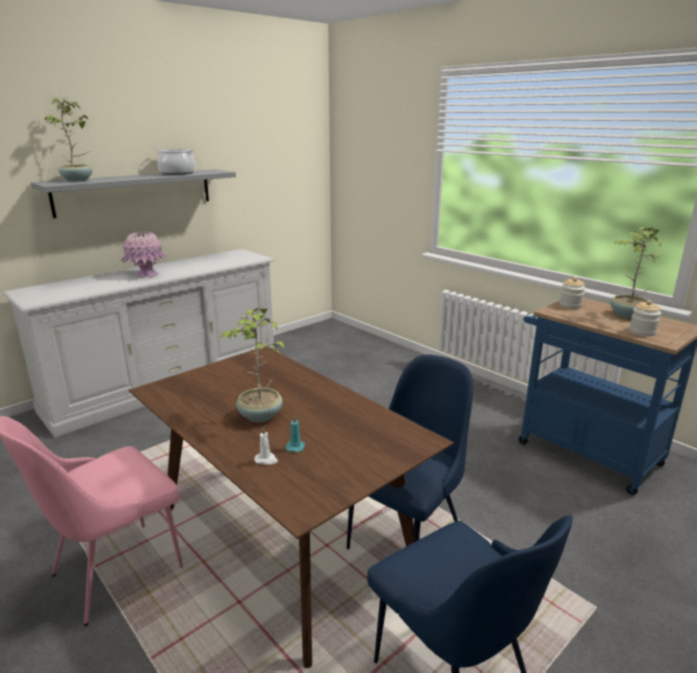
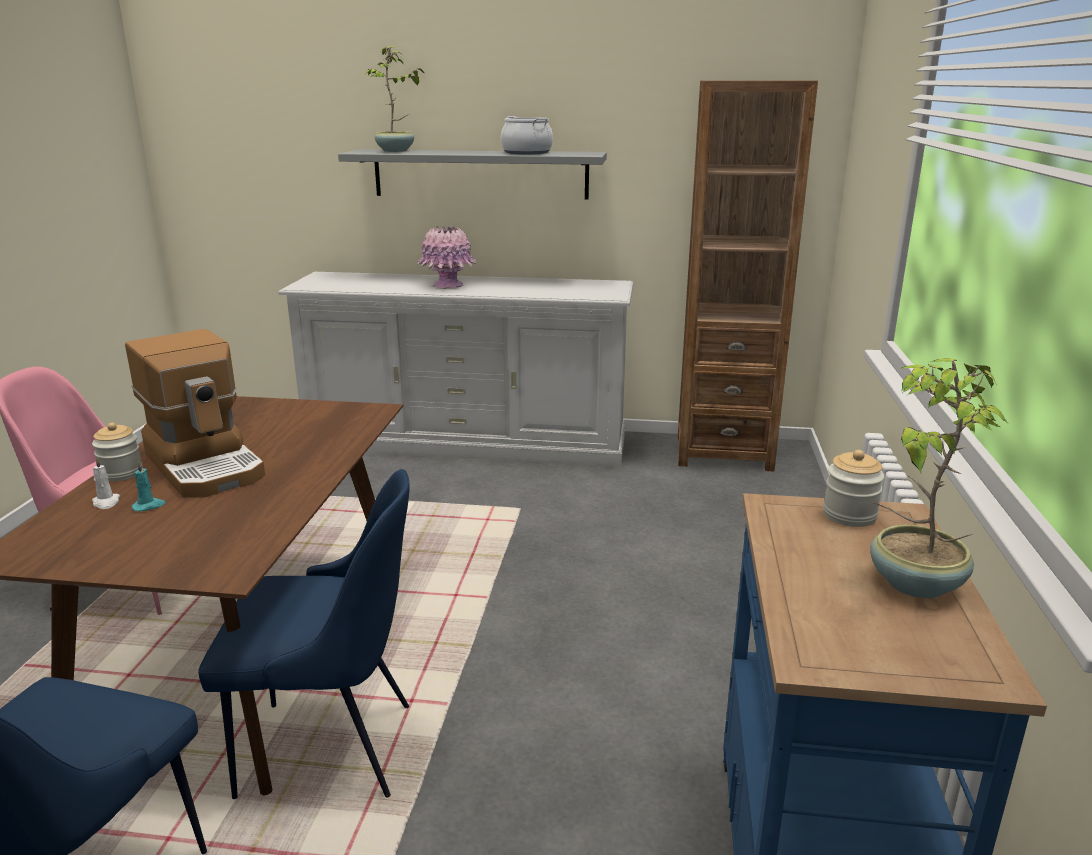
camera: 50 degrees right, 0 degrees up
potted plant [221,306,284,422] -> coffee machine [125,329,265,498]
jar [629,300,661,336] -> jar moved to [92,423,143,481]
none -> brown bookcase [678,81,818,471]

